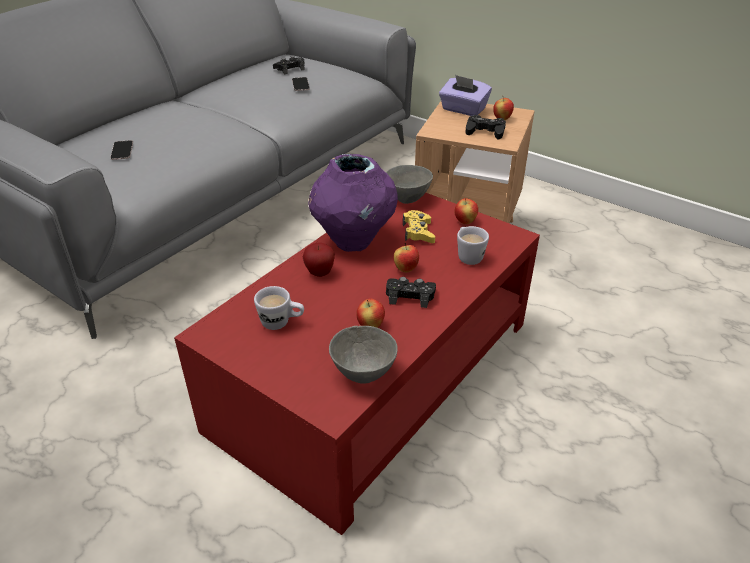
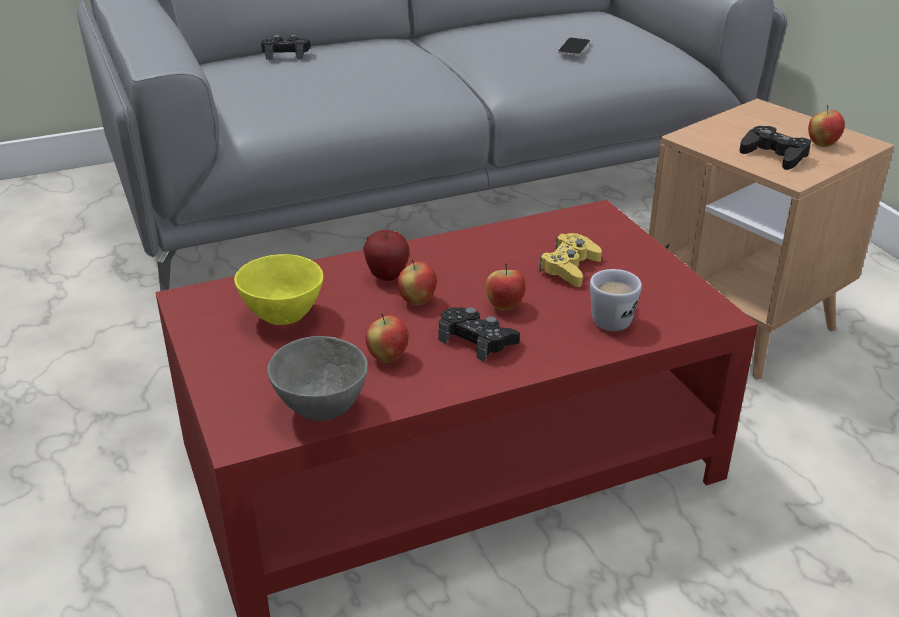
camera: 30 degrees right, 5 degrees down
phone [110,140,133,160] -> none
white mug [254,286,304,330] -> yellow bowl [234,254,323,325]
black game controller [273,56,305,74] -> black game controller moved to [261,35,311,59]
purple vase [308,154,398,252] -> none
grey bowl [386,165,433,204] -> none
purple tissue box [439,75,492,116] -> none
apple [454,198,478,224] -> apple moved to [397,260,437,305]

